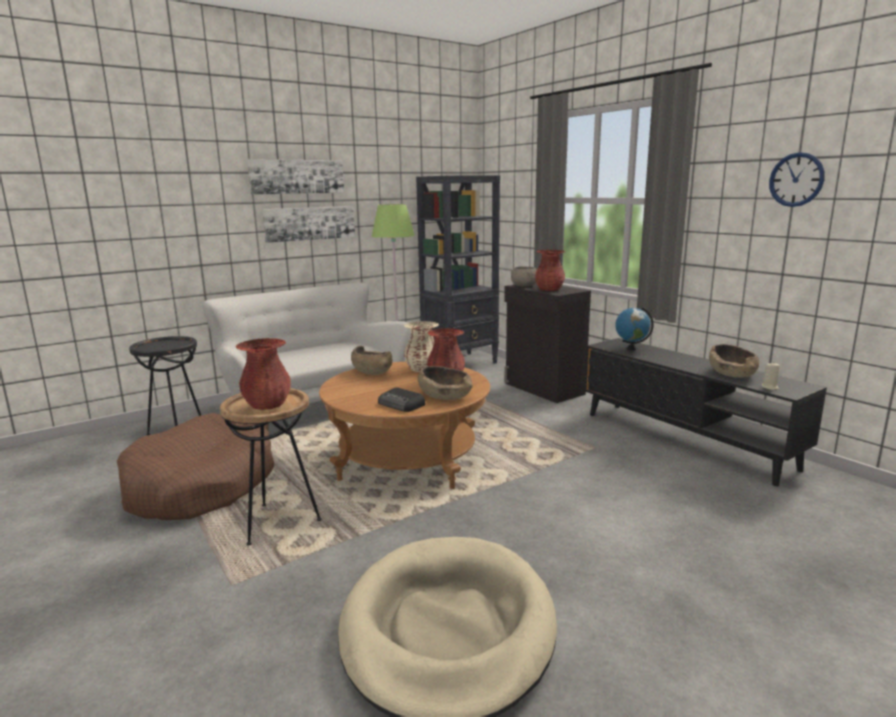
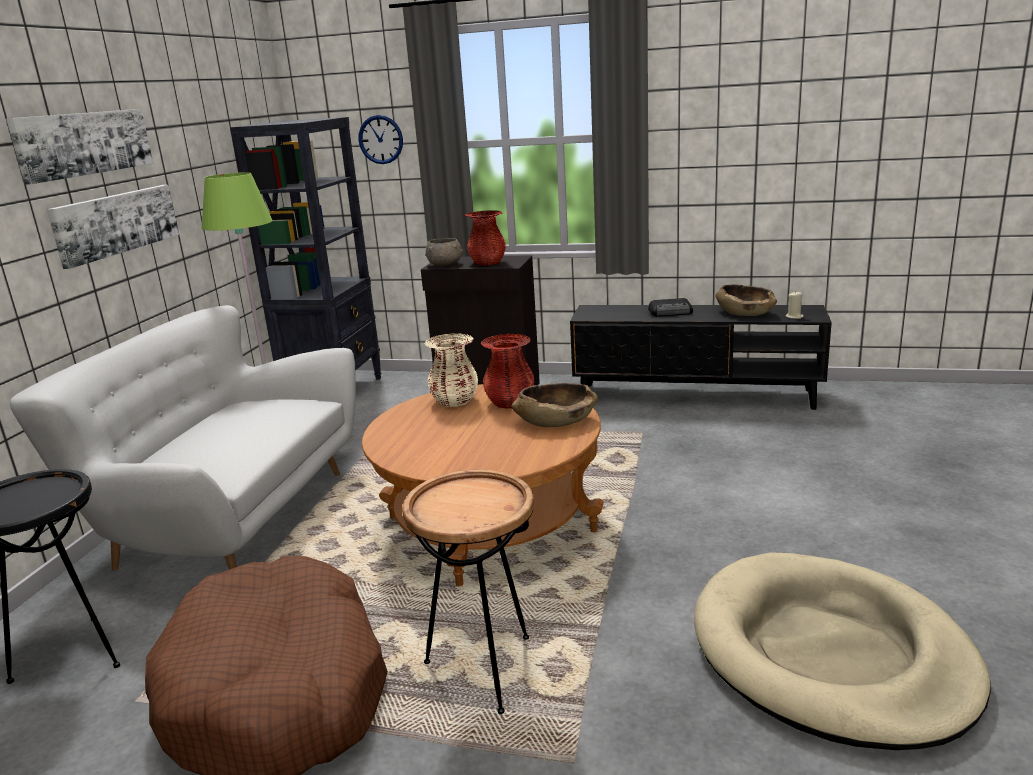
camera: 40 degrees left, 5 degrees up
red vase [235,338,291,410] -> none
brown bowl [351,346,392,375] -> none
radio [378,387,425,412] -> radio moved to [648,298,693,316]
globe [616,307,654,350] -> none
wall clock [769,152,825,207] -> wall clock moved to [359,115,403,164]

